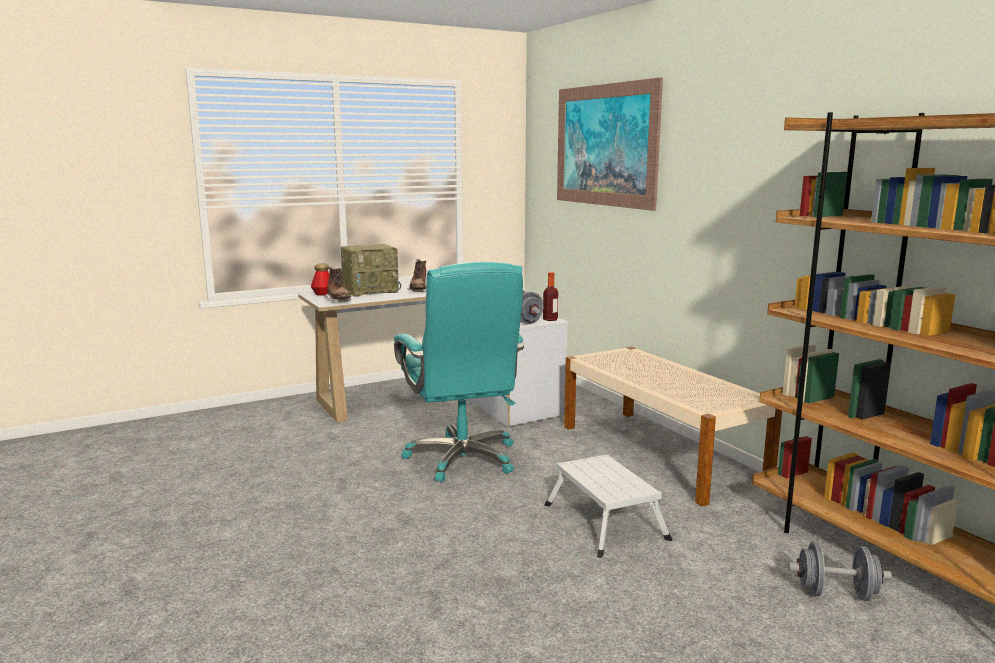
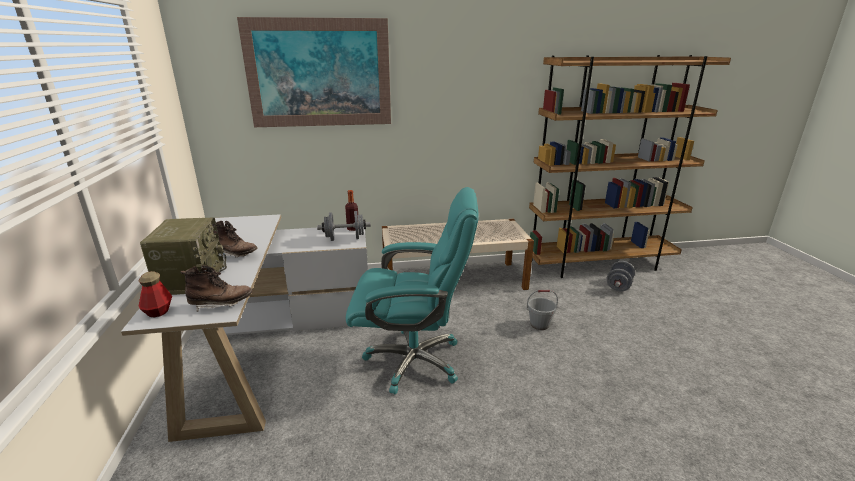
camera: 70 degrees left, 10 degrees up
white step ladder [544,454,672,558] -> grey bucket [527,290,558,330]

